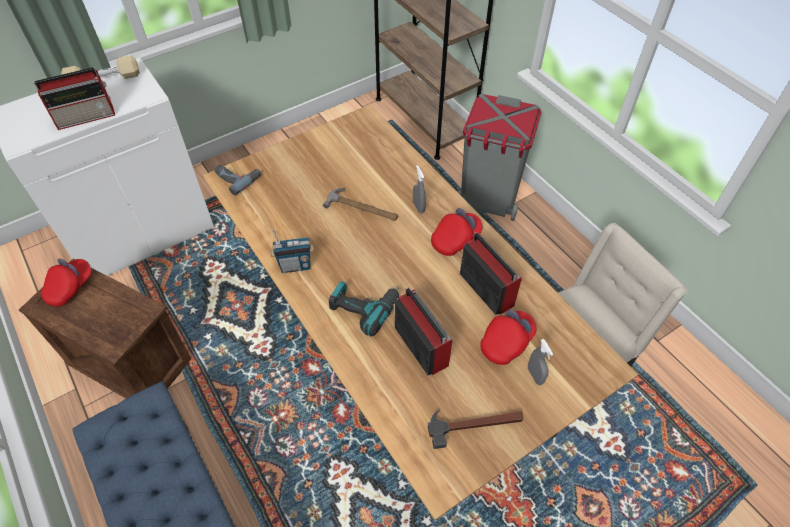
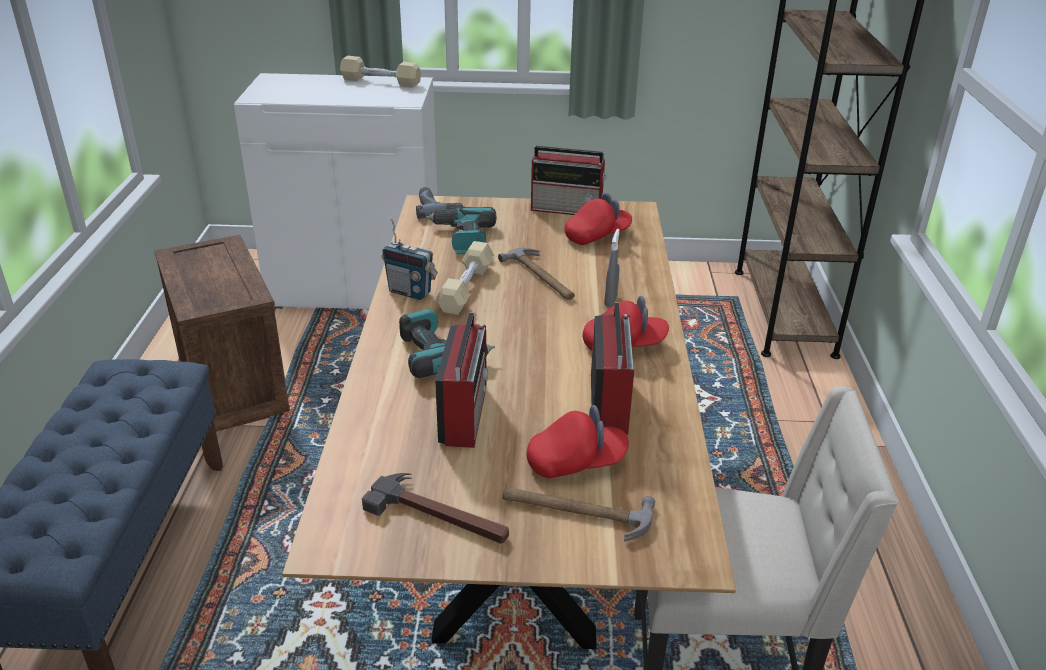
camera: 35 degrees right, 20 degrees down
radio [34,67,115,130] -> radio moved to [531,146,608,215]
red cap [41,258,91,306] -> red cap moved to [564,193,632,245]
grey trash can [458,94,541,221] -> none
grey spray bottle [528,339,553,385] -> hammer [503,487,655,542]
none -> power drill [426,207,497,254]
none -> beige dumbbell [436,241,494,315]

